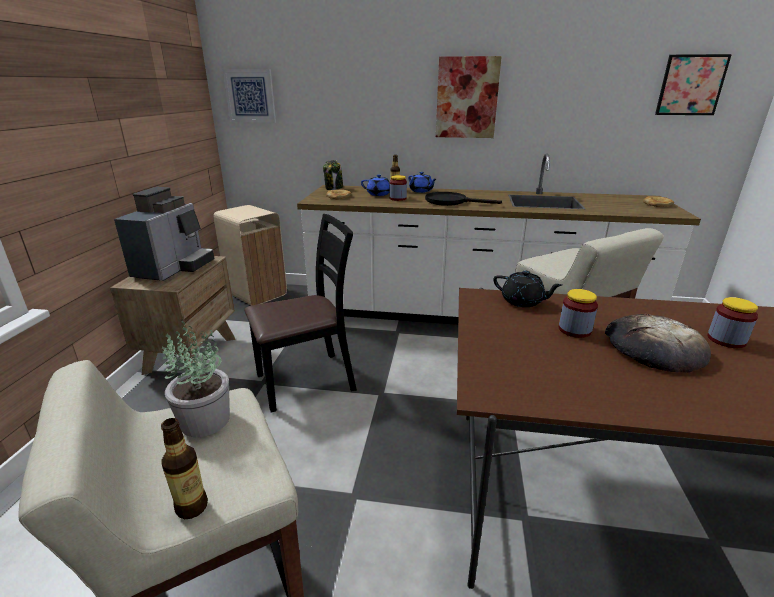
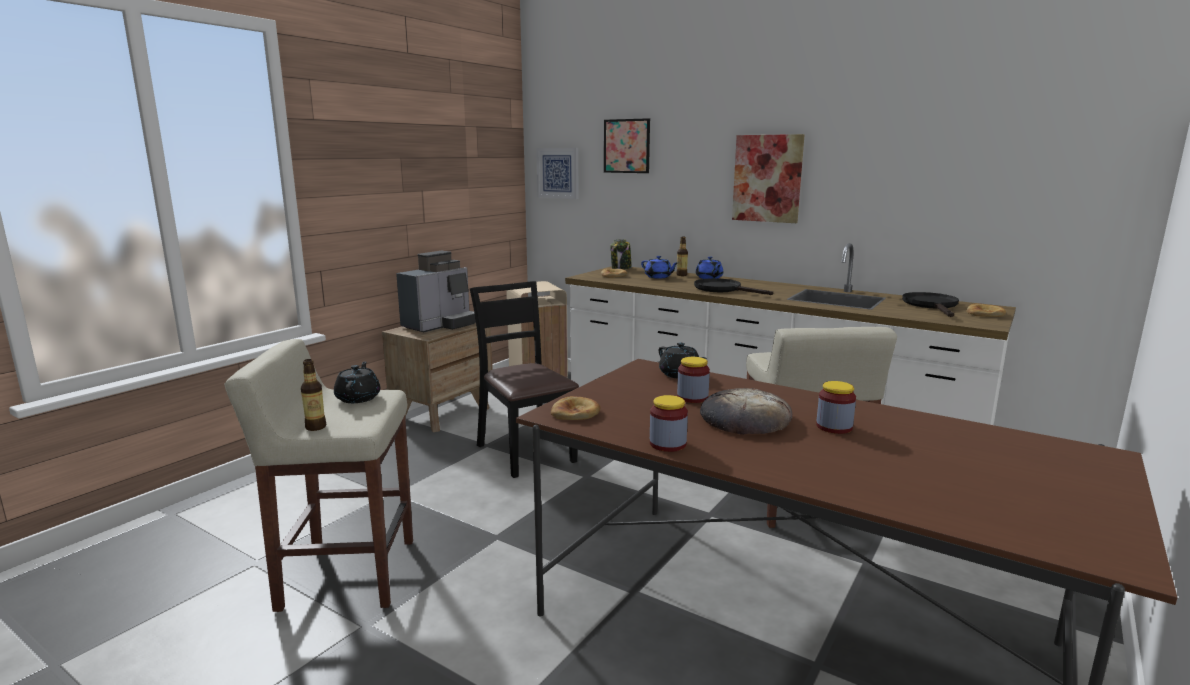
camera: 25 degrees right, 10 degrees down
potted plant [161,321,230,437] -> black teapot [334,361,380,403]
black chair [244,214,357,413] -> black chair turned 120 degrees counterclockwise [470,281,579,478]
jar [389,175,407,201] -> jar moved to [650,395,688,452]
picture [655,54,732,115] -> picture moved to [604,118,650,173]
none -> bread [551,396,600,420]
none -> black frying pan [902,292,959,317]

